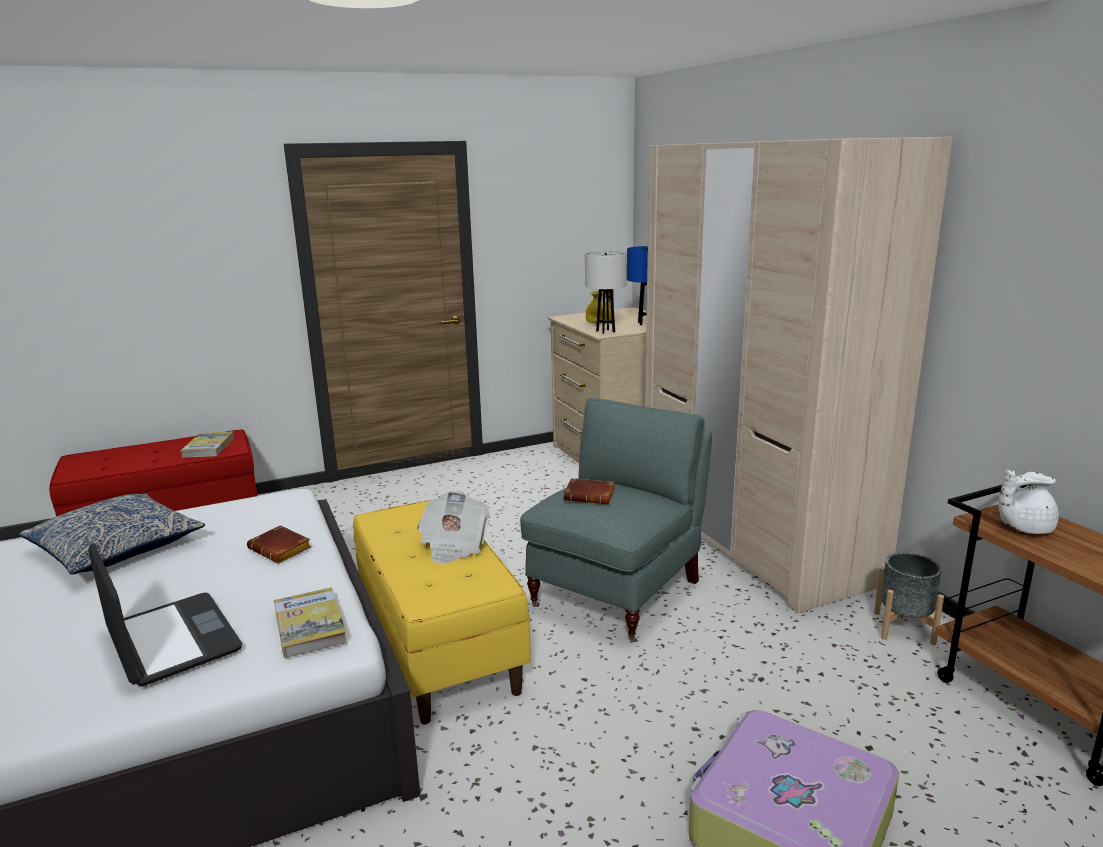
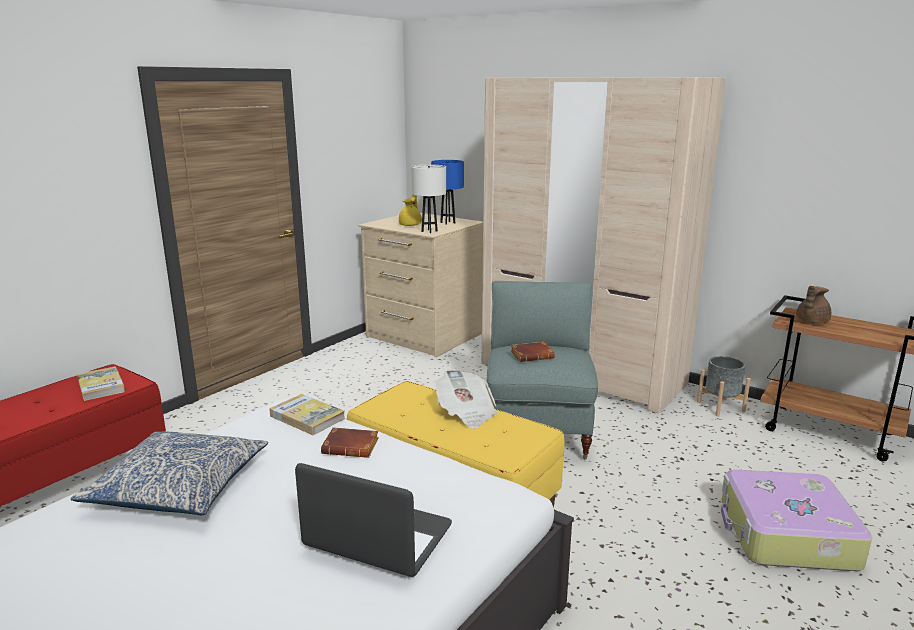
camera: 30 degrees left, 0 degrees up
book [274,587,347,658] -> book moved to [269,394,345,435]
white teapot [998,470,1059,534] -> brown teapot [796,286,831,324]

